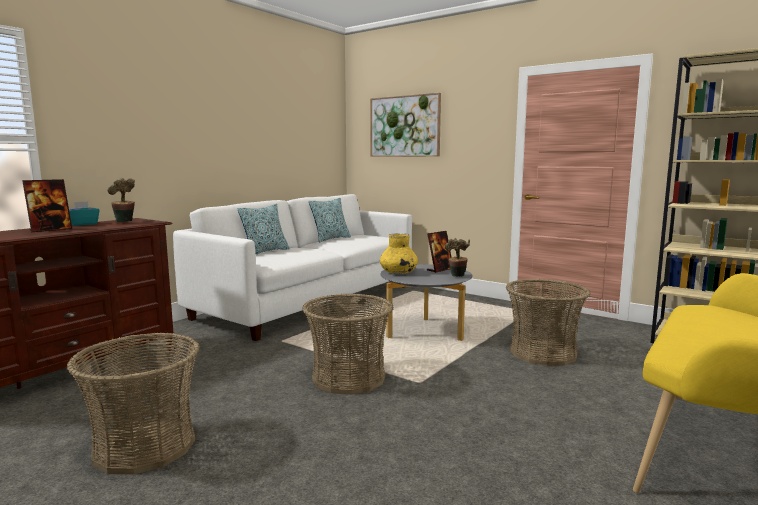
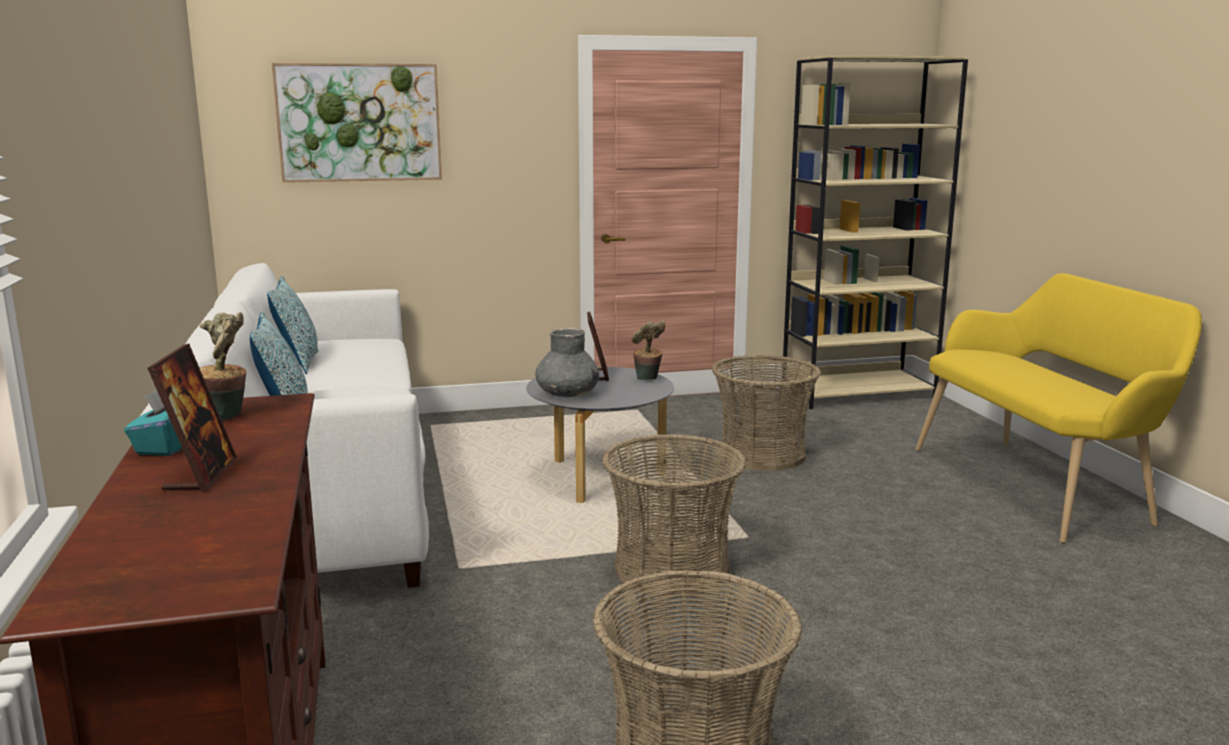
camera: 50 degrees left, 5 degrees up
yellow vase [380,233,418,274] -> grey vase [535,328,599,397]

